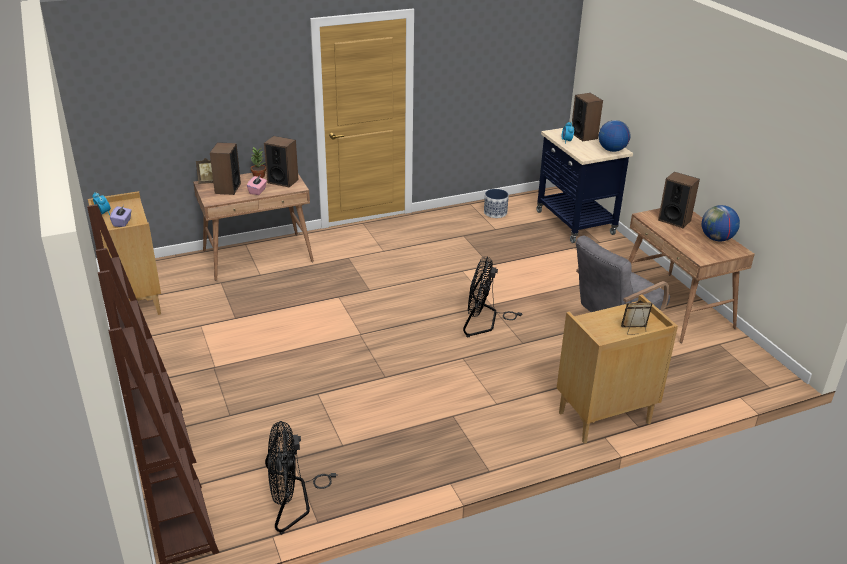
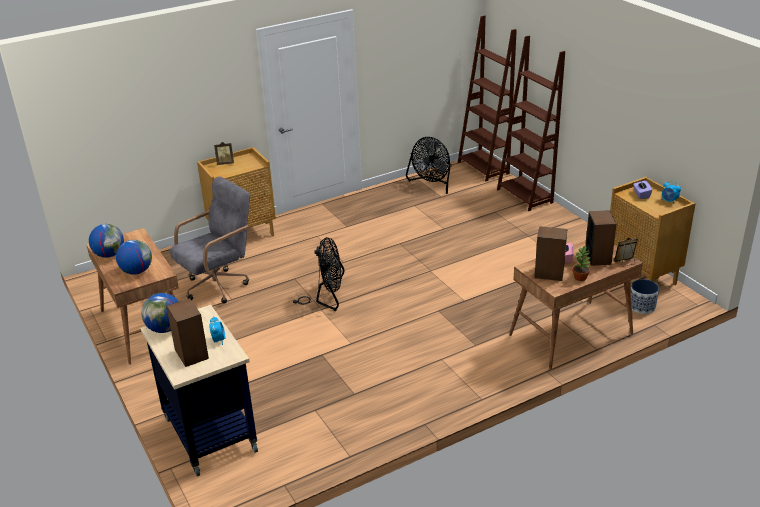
camera: 175 degrees right, 0 degrees up
black fan [265,421,338,535] -> black fan turned 150 degrees clockwise [406,137,452,194]
planter [484,189,509,218] -> planter moved to [631,279,659,314]
speaker [658,172,700,228] -> globe [116,240,152,274]

